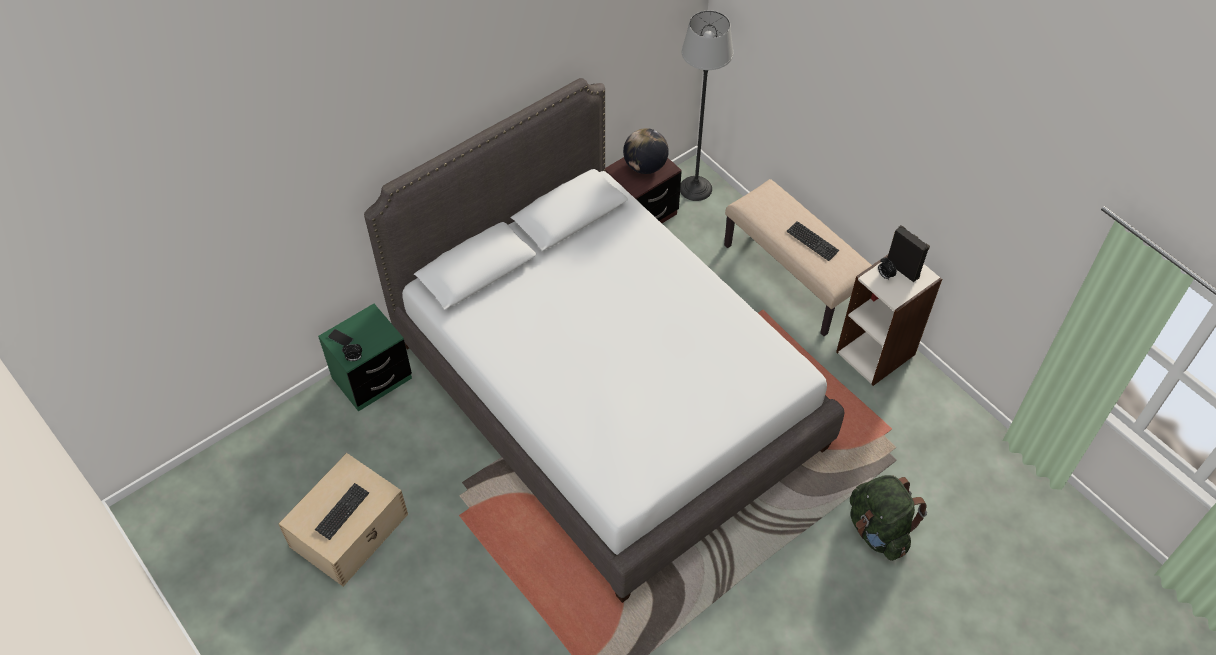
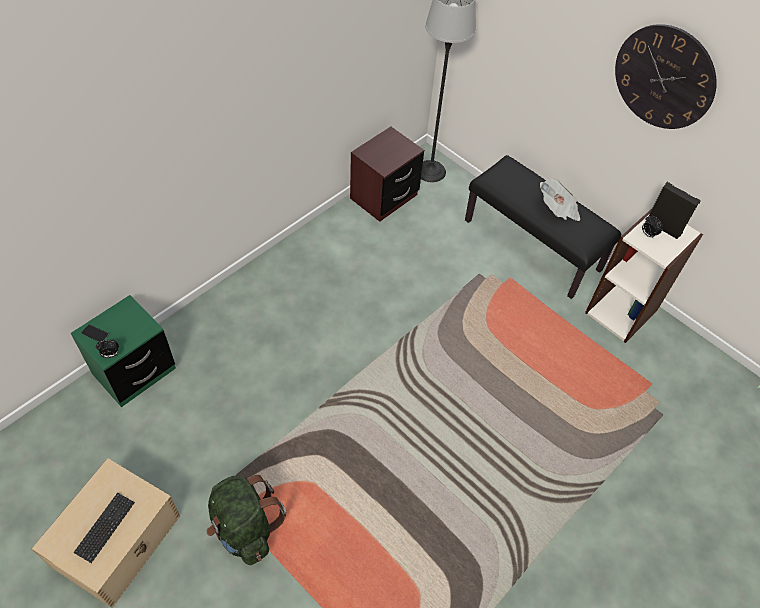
camera: 10 degrees left, 0 degrees up
white bed [364,78,844,603] -> none
globe [623,128,669,174] -> none
beige bench [724,179,872,336] -> black bench [465,155,621,299]
keyboard [786,221,840,261] -> newspaper [540,178,581,221]
green backpack [850,475,927,561] -> green backpack moved to [207,475,286,565]
none -> wall clock [615,24,717,129]

